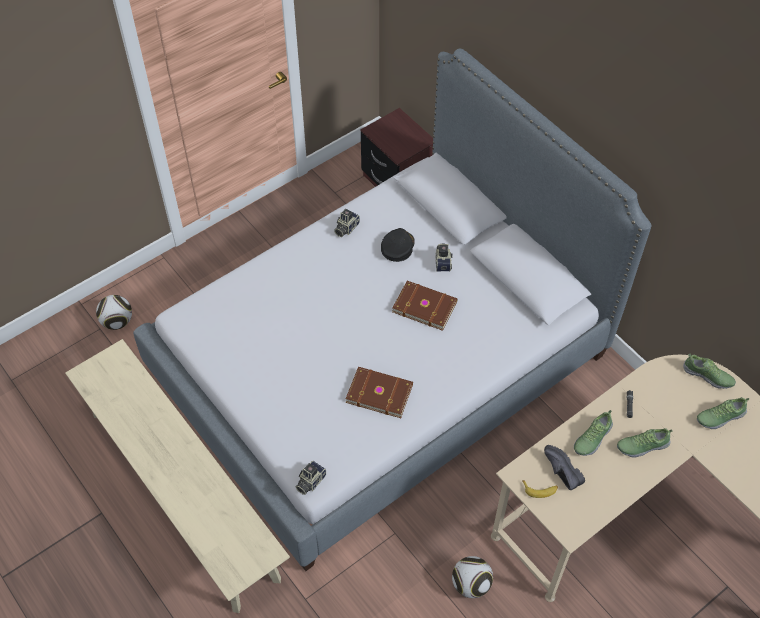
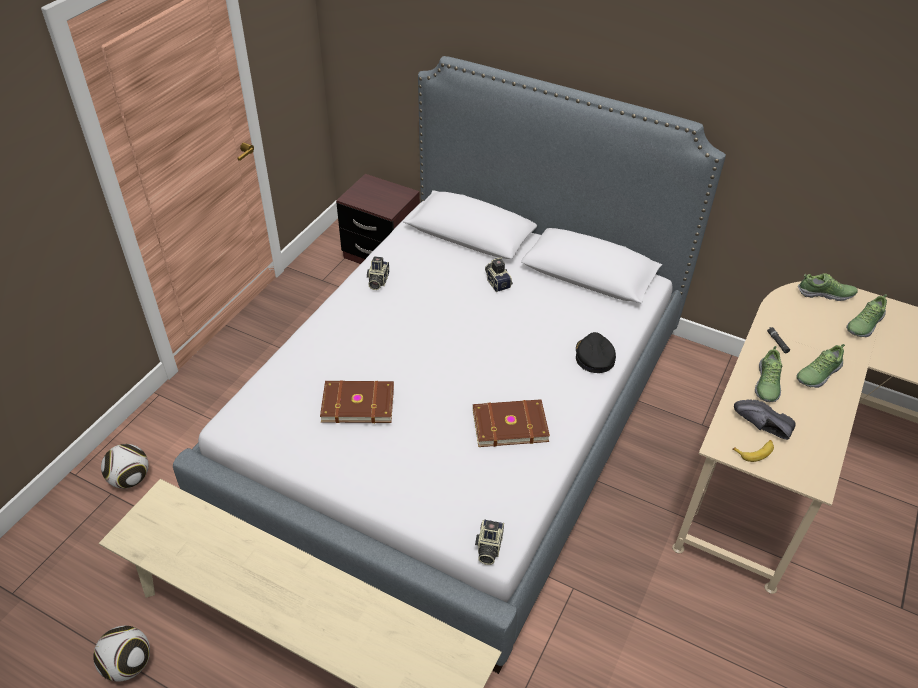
camera: 25 degrees left, 10 degrees down
black cap [381,228,415,262] -> black cap moved to [576,332,616,373]
brown book [392,281,458,331] -> brown book moved to [320,380,394,423]
football [452,556,493,598] -> football moved to [93,626,150,682]

